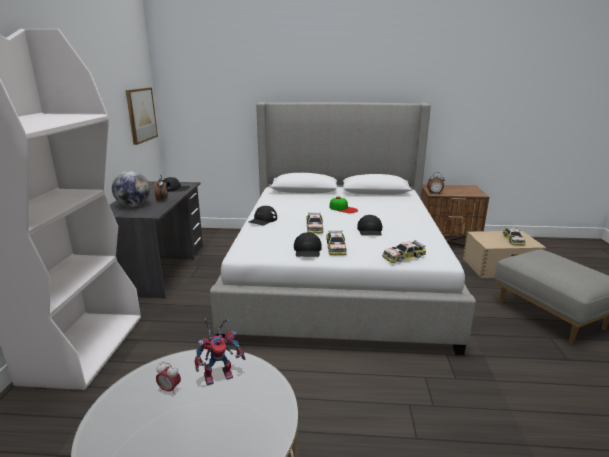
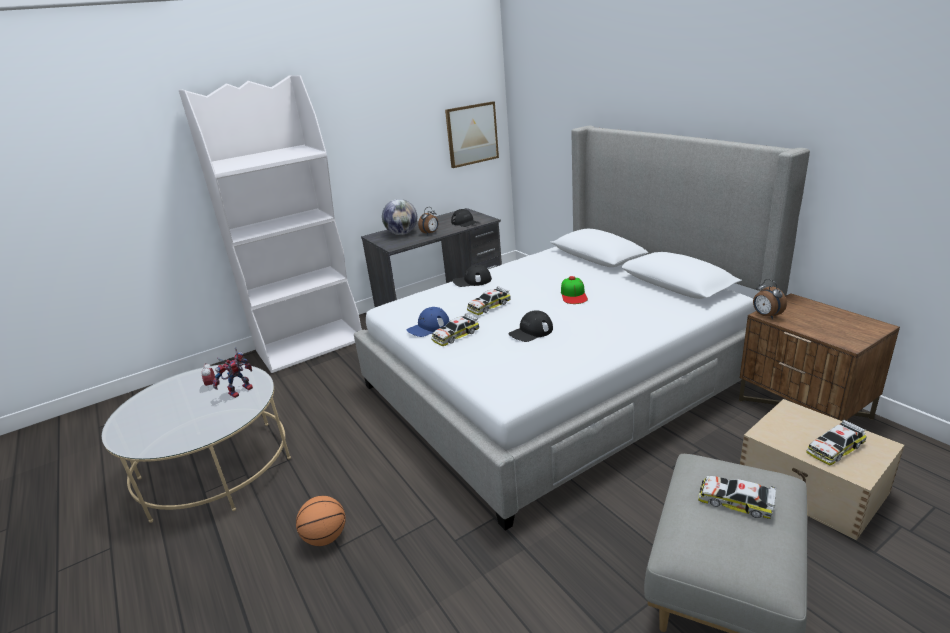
camera: 55 degrees right, 5 degrees up
toy robot [195,318,246,385] -> toy robot turned 105 degrees clockwise [213,348,253,398]
black cap [294,232,322,257] -> blue cap [406,307,449,337]
toy car [382,240,426,263] -> toy car moved to [698,476,776,519]
none -> basketball [296,496,346,546]

